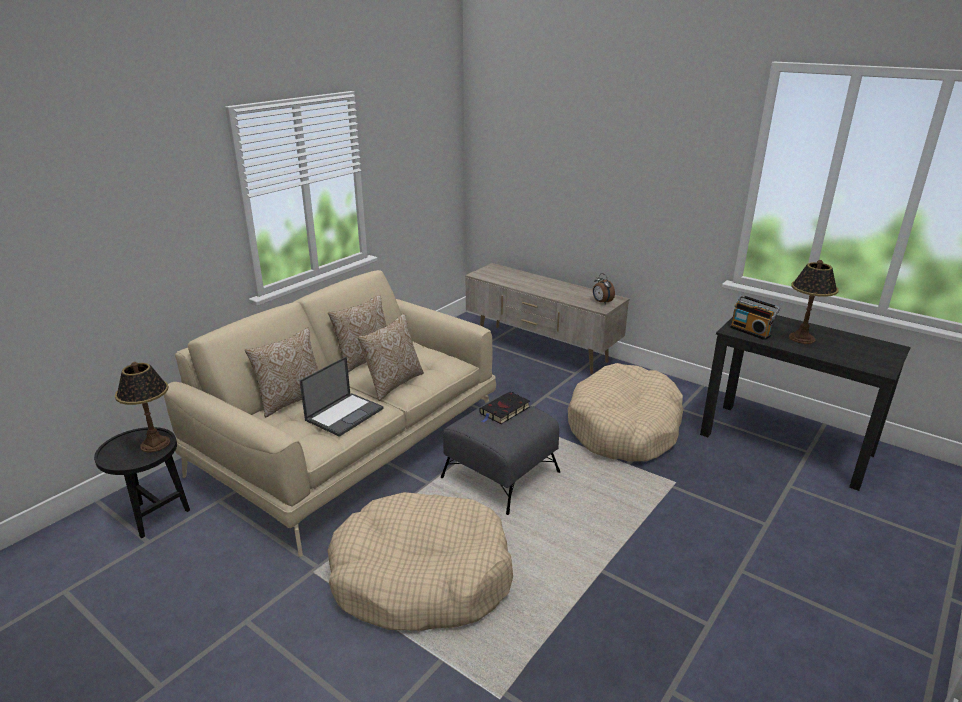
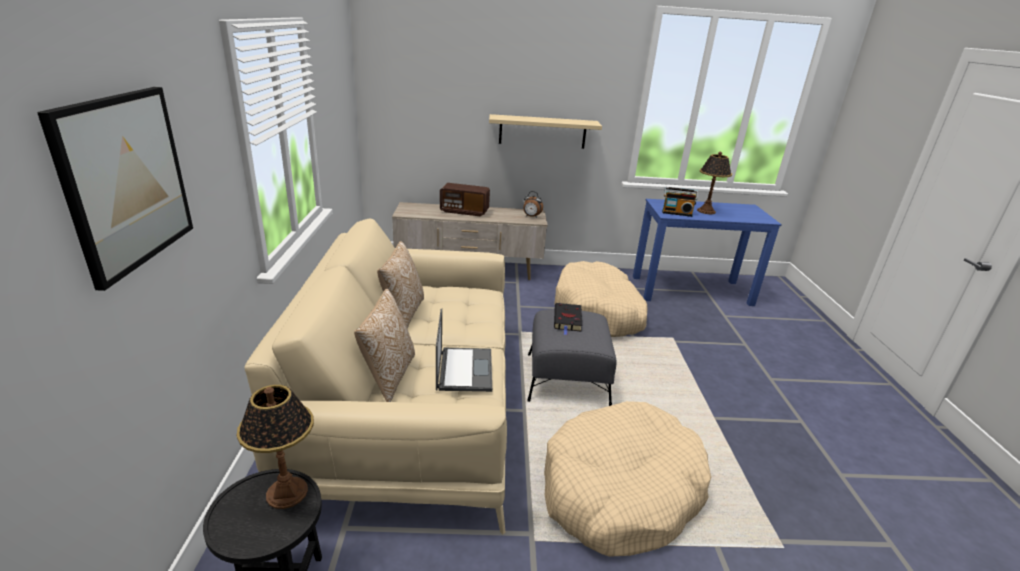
camera: 40 degrees left, 0 degrees up
pillow [357,313,424,401] -> none
black desk [700,315,911,491] -> blue desk [633,199,782,306]
none -> picture [37,87,193,291]
none -> radio [440,183,490,216]
none -> beige shelf [489,114,602,149]

